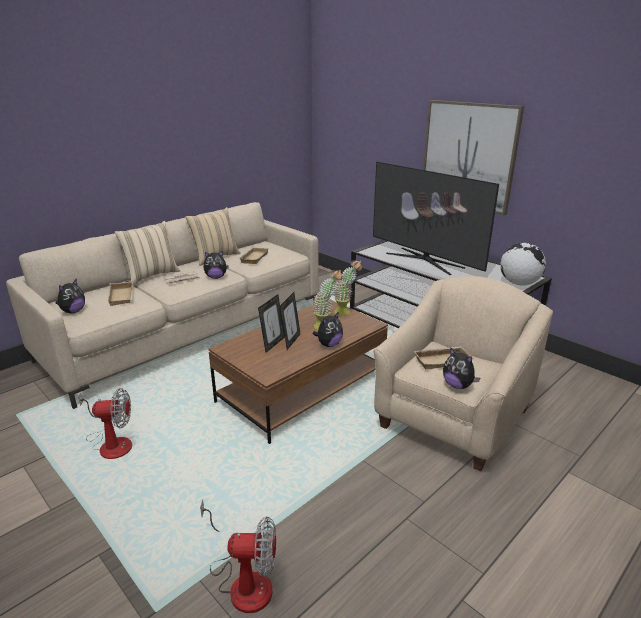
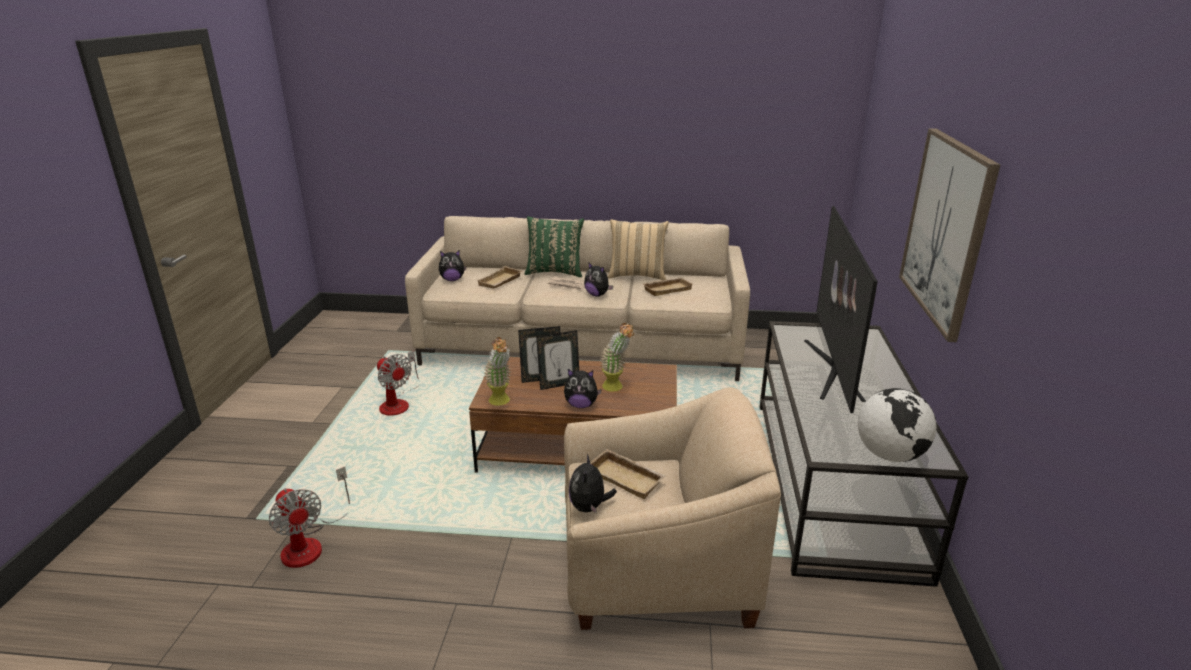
camera: 50 degrees right, 0 degrees up
beige pillow [115,221,180,285] -> green pillow [525,216,584,277]
potted plant [334,260,362,315] -> potted plant moved to [484,337,511,406]

